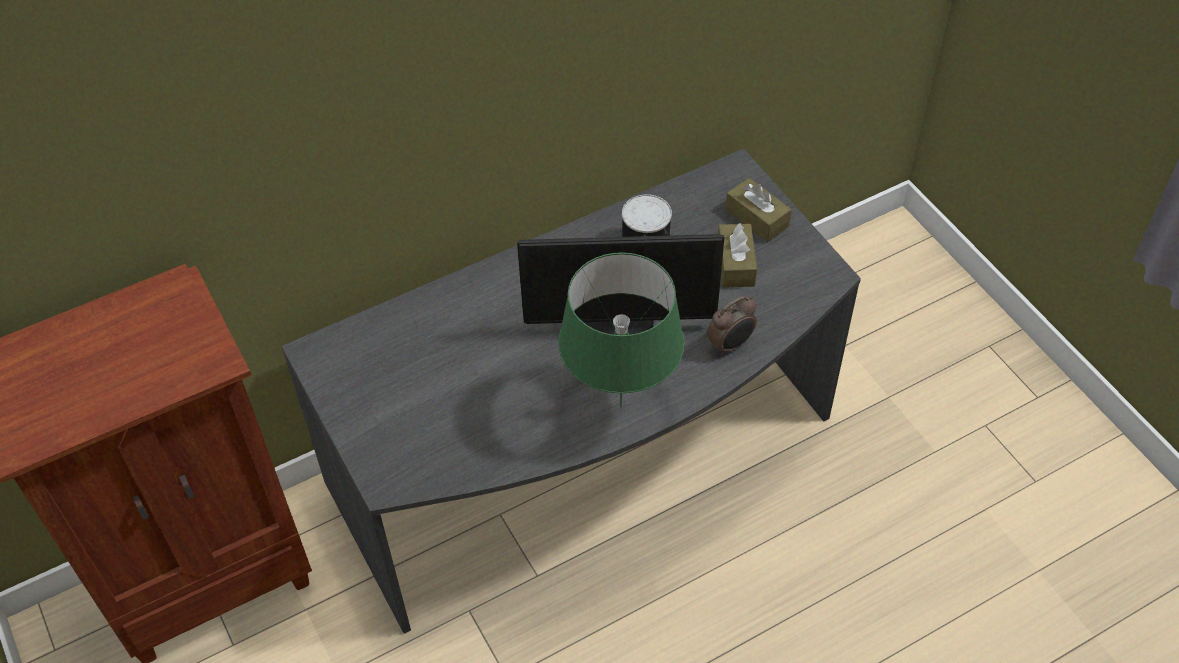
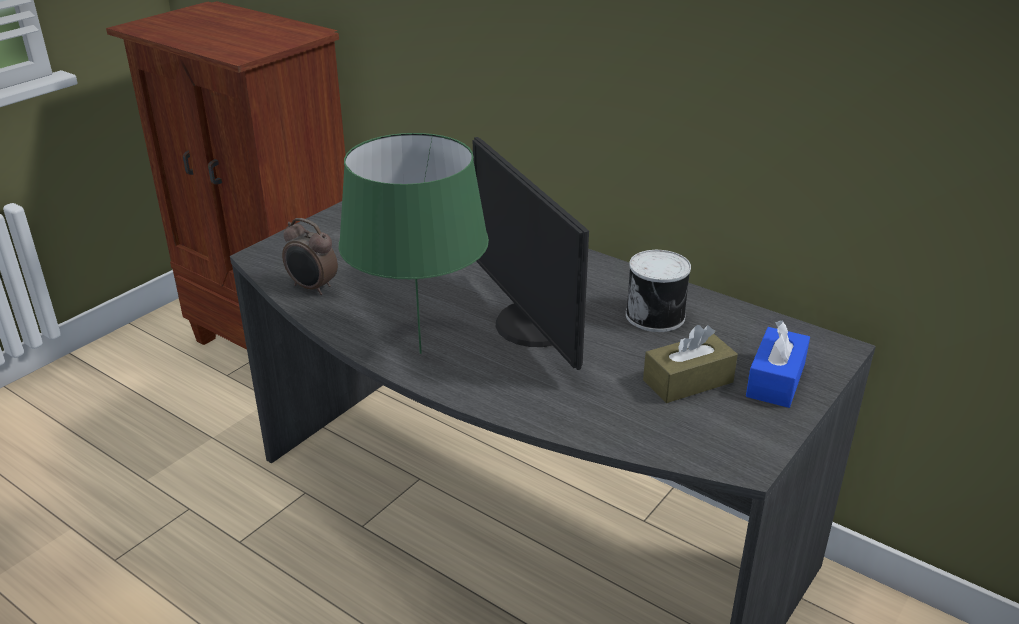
camera: 65 degrees right, 20 degrees down
alarm clock [706,296,757,356] -> alarm clock moved to [282,218,338,295]
brown tissue box [726,178,792,242] -> blue tissue box [746,320,810,408]

